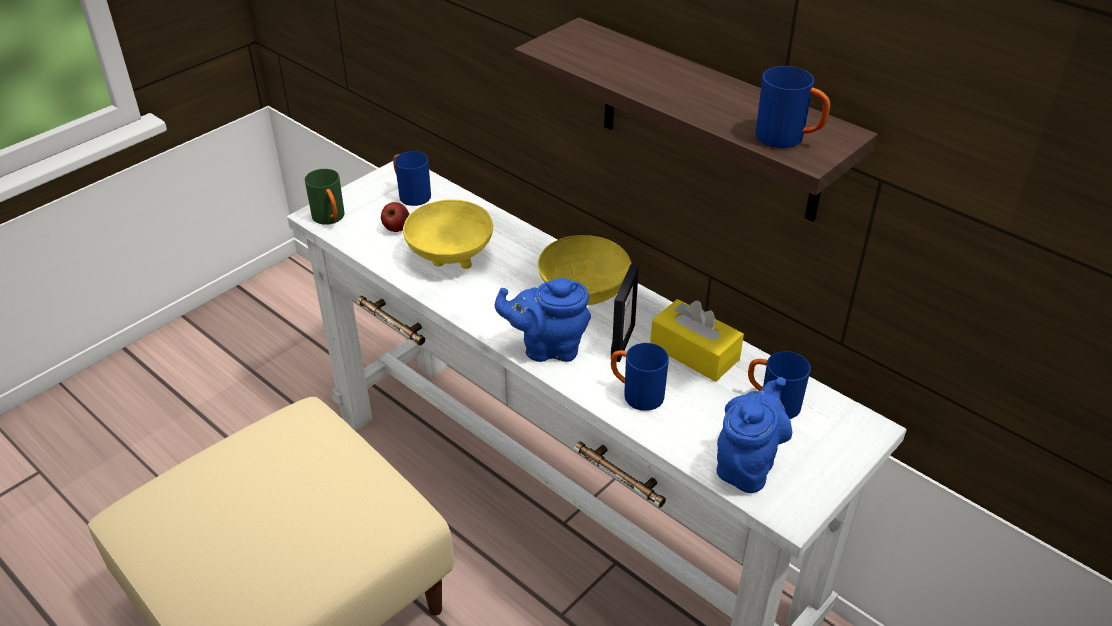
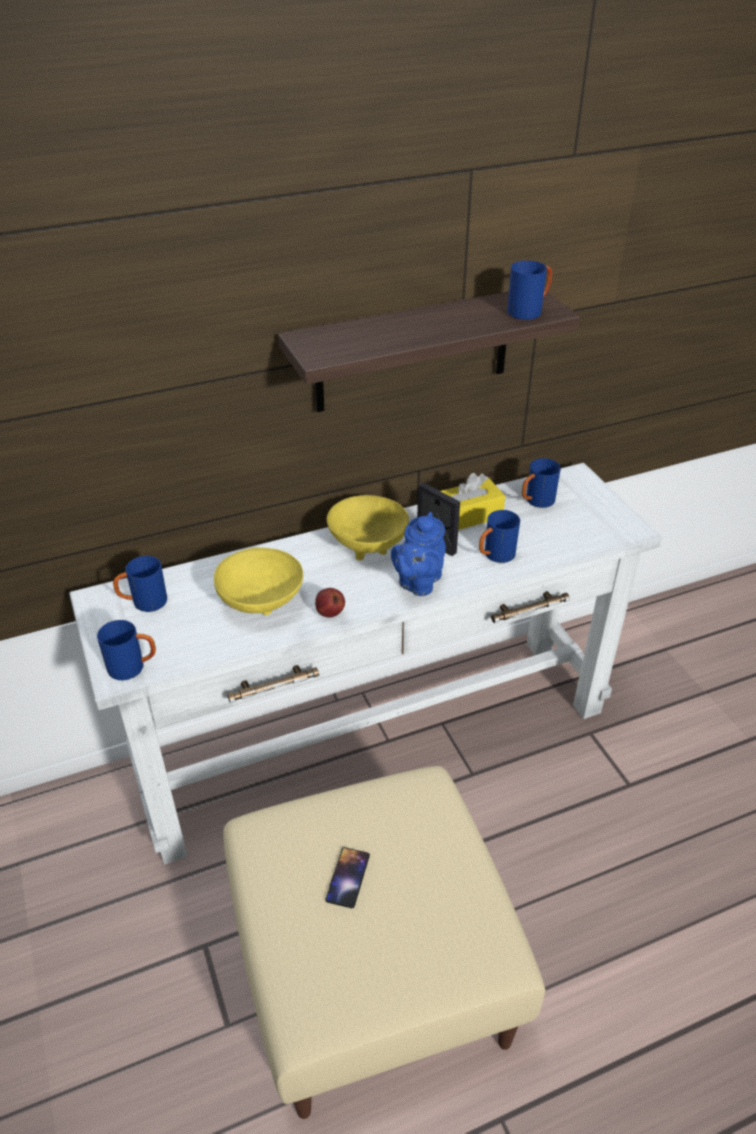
camera: 65 degrees left, 0 degrees up
green mug [305,169,345,225] -> blue mug [97,620,156,680]
apple [381,202,410,232] -> apple moved to [315,588,345,617]
blue teapot [717,377,792,493] -> none
none -> phone [325,847,370,908]

